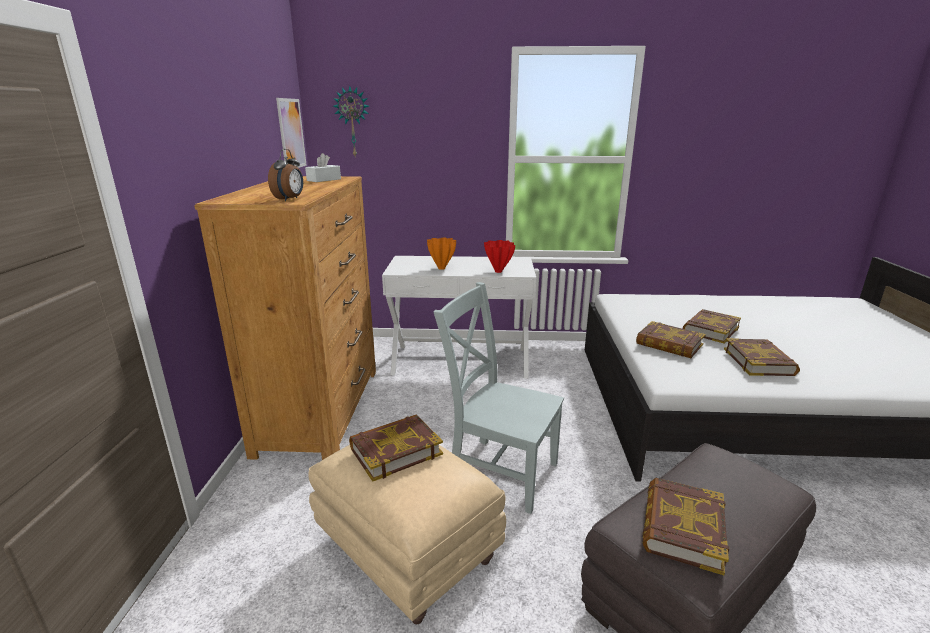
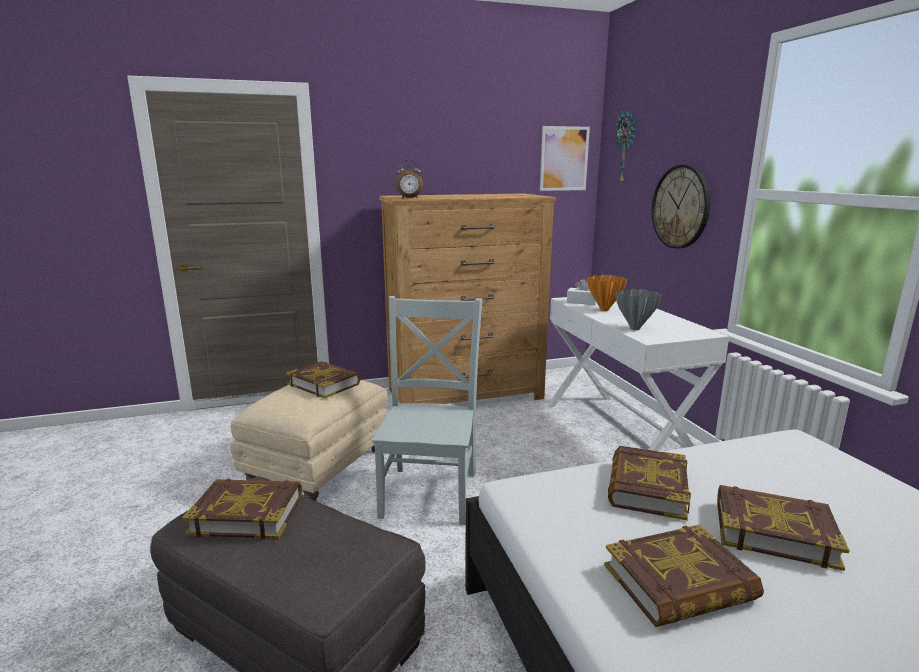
camera: 70 degrees right, 5 degrees down
white tissue box [305,153,341,182] -> white tissue box moved to [567,278,597,305]
red vase [484,240,515,273] -> grey vase [615,289,662,330]
none -> wall clock [652,165,710,249]

